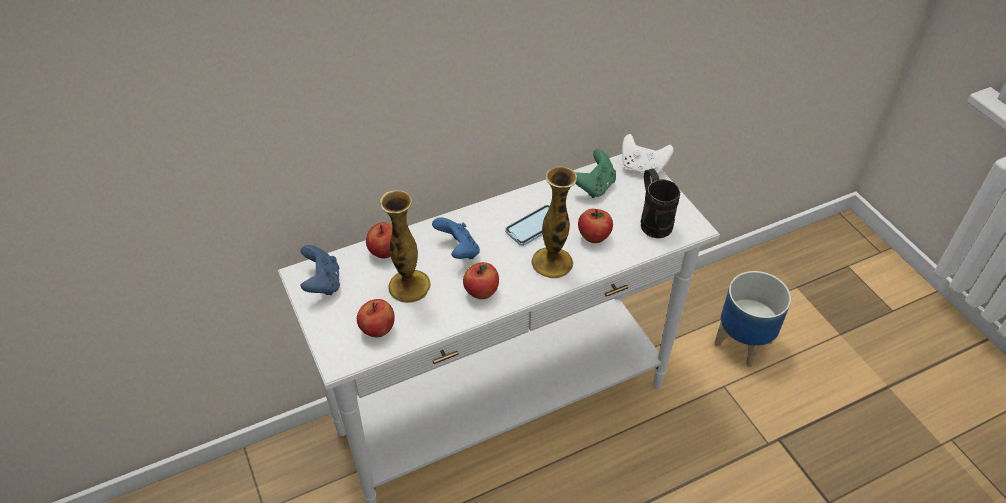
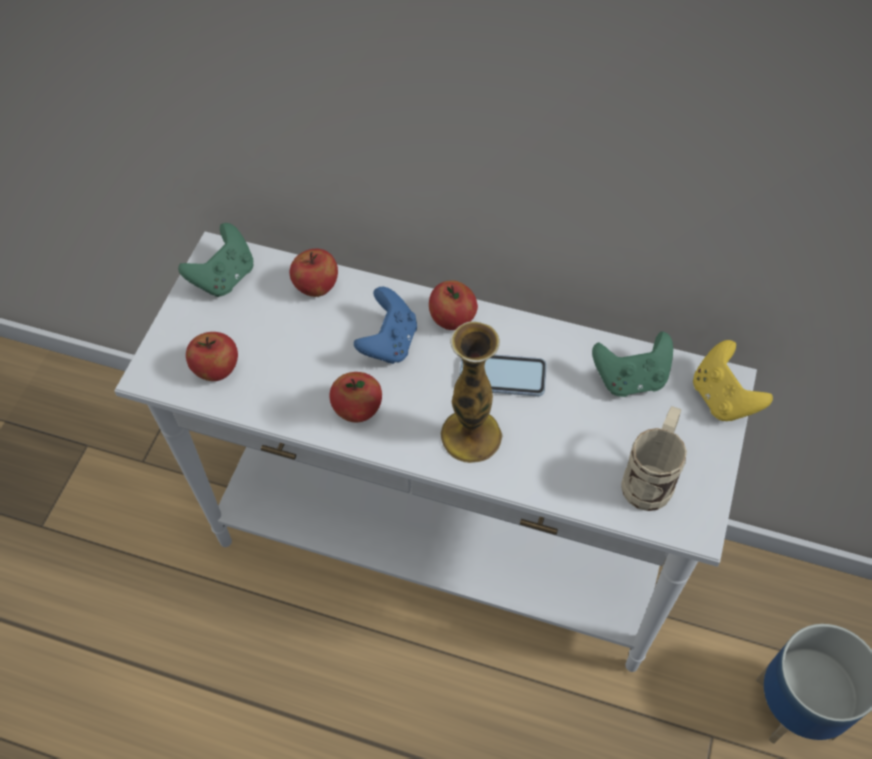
camera: 45 degrees right, 10 degrees up
blue game controller [300,245,340,295] -> green game controller [178,223,254,297]
vase [380,190,431,303] -> none
apple [578,209,613,243] -> apple moved to [429,280,478,330]
white game controller [622,134,673,174] -> yellow game controller [693,340,773,421]
black mug [641,168,680,238] -> beige mug [621,406,687,511]

